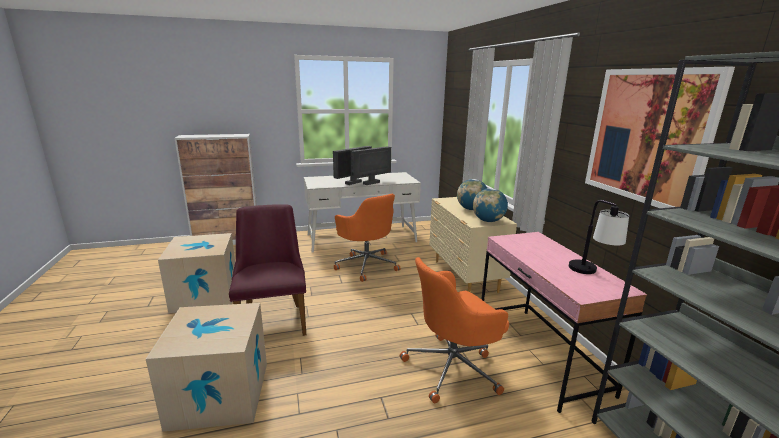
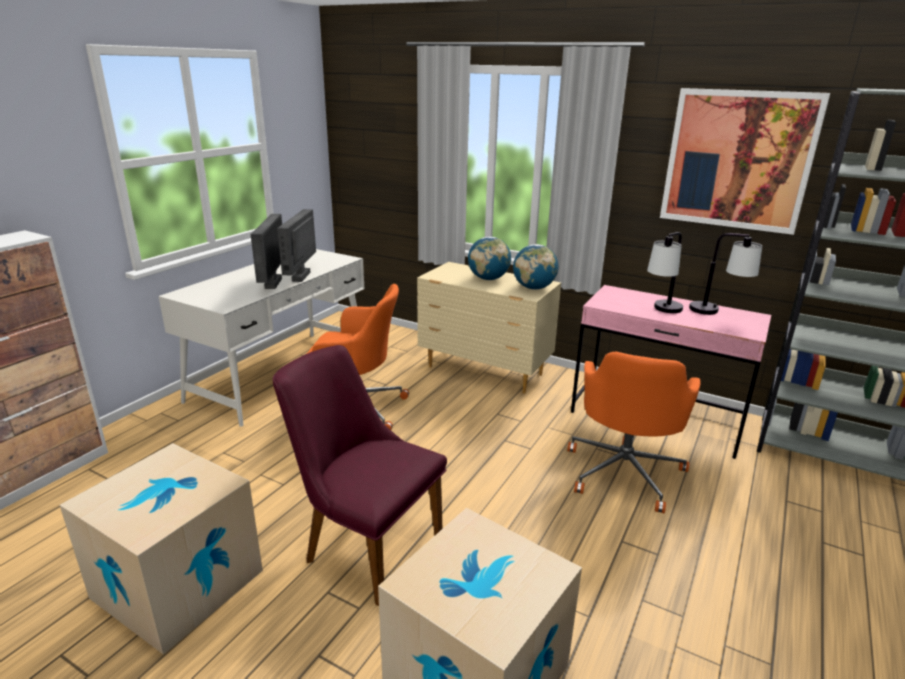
camera: 45 degrees left, 5 degrees up
none -> table lamp [647,232,683,313]

